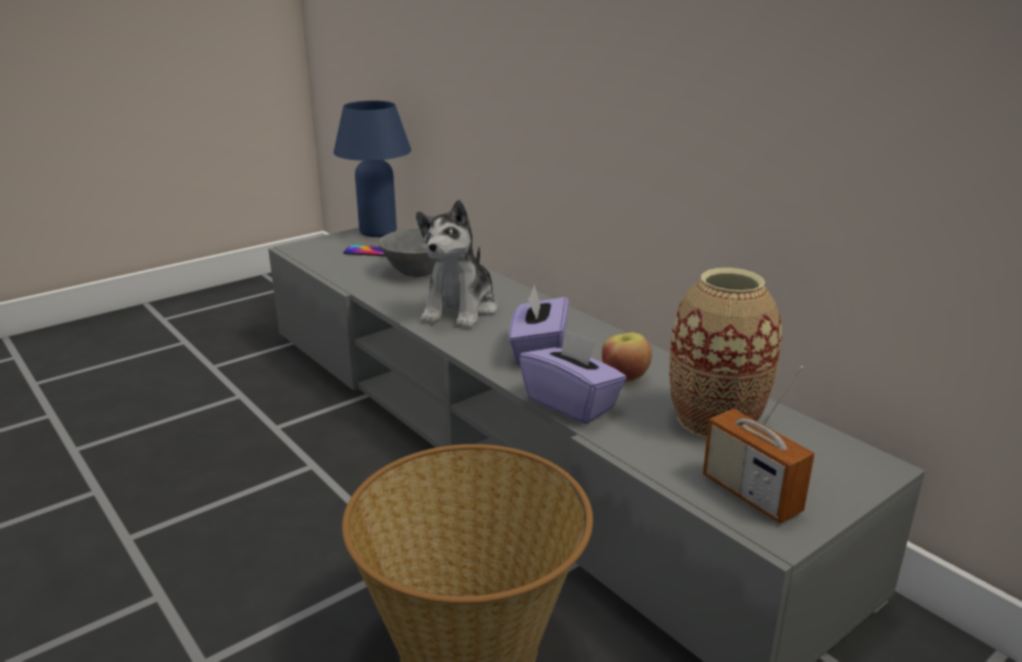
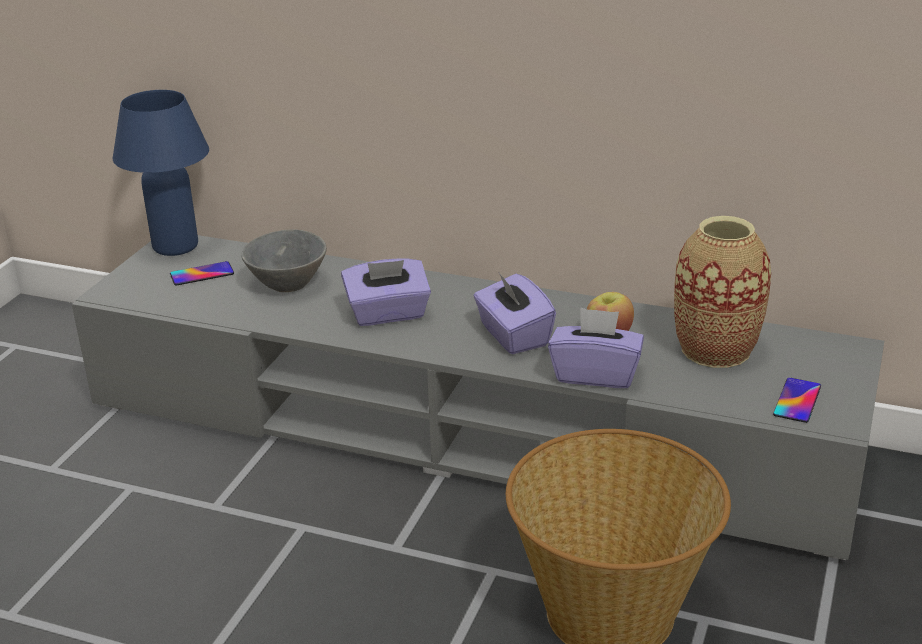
camera: 30 degrees left, 5 degrees up
plush toy [416,200,497,329] -> purple tissue box [341,258,431,326]
radio [703,366,815,524] -> phone [773,378,821,423]

